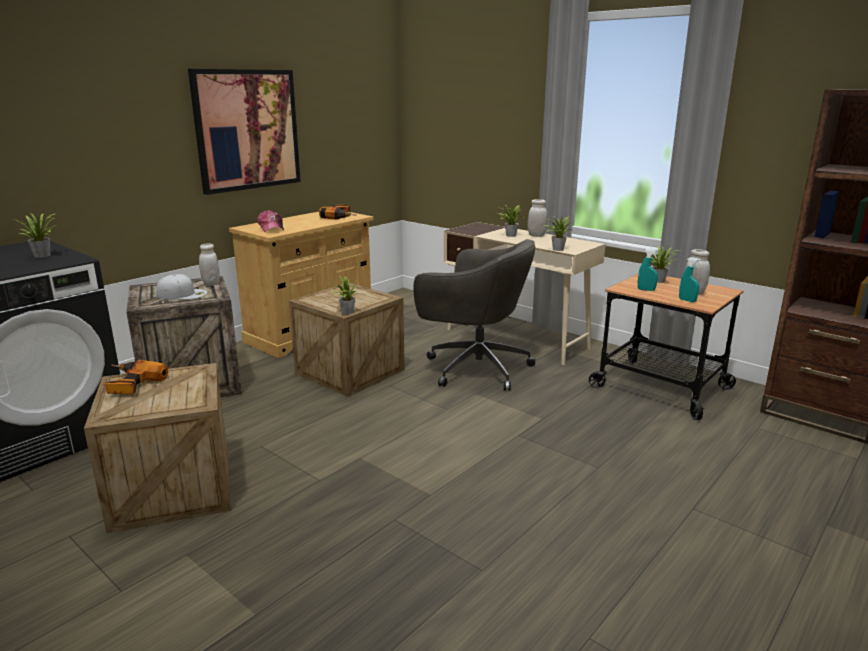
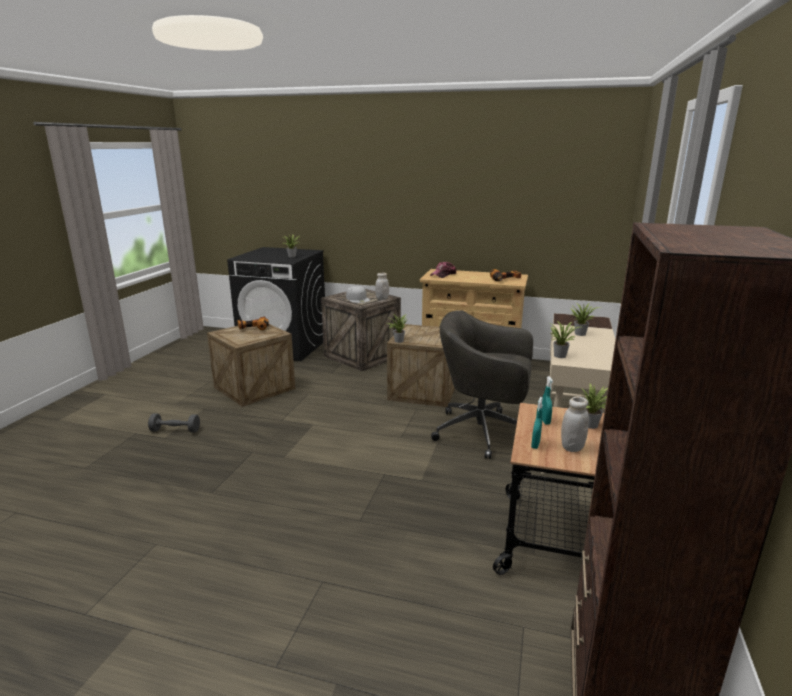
camera: 65 degrees right, 0 degrees up
picture [188,69,301,195] -> none
grey office chair [413,239,535,391] -> grey office chair turned 105 degrees clockwise [431,310,533,459]
white jar [528,199,548,237] -> none
none -> grey dumbbell [148,414,200,432]

